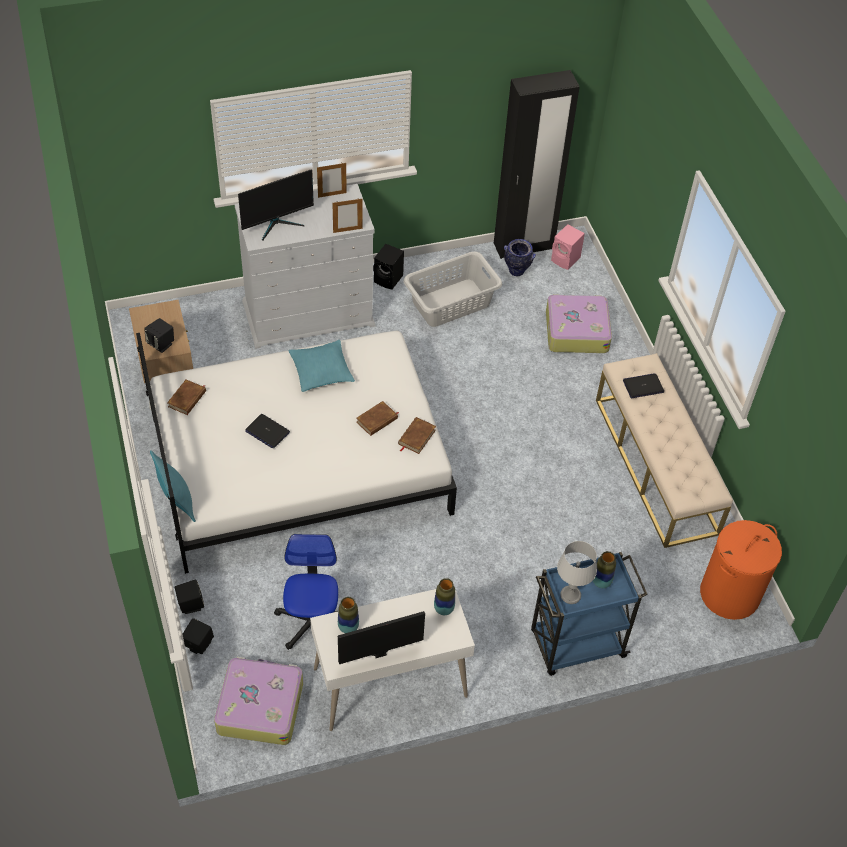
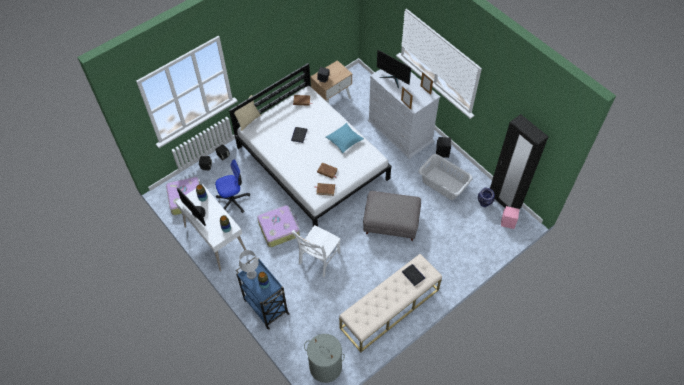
camera: 70 degrees right, 5 degrees up
turquoise pillow [150,450,196,522] -> beige pillow [234,95,261,131]
suitcase [546,294,612,353] -> suitcase moved to [257,205,300,247]
orange laundry basket [700,520,782,620] -> grey laundry basket [304,334,345,383]
none -> white chair [292,225,340,277]
none -> grey ottoman [363,191,421,241]

